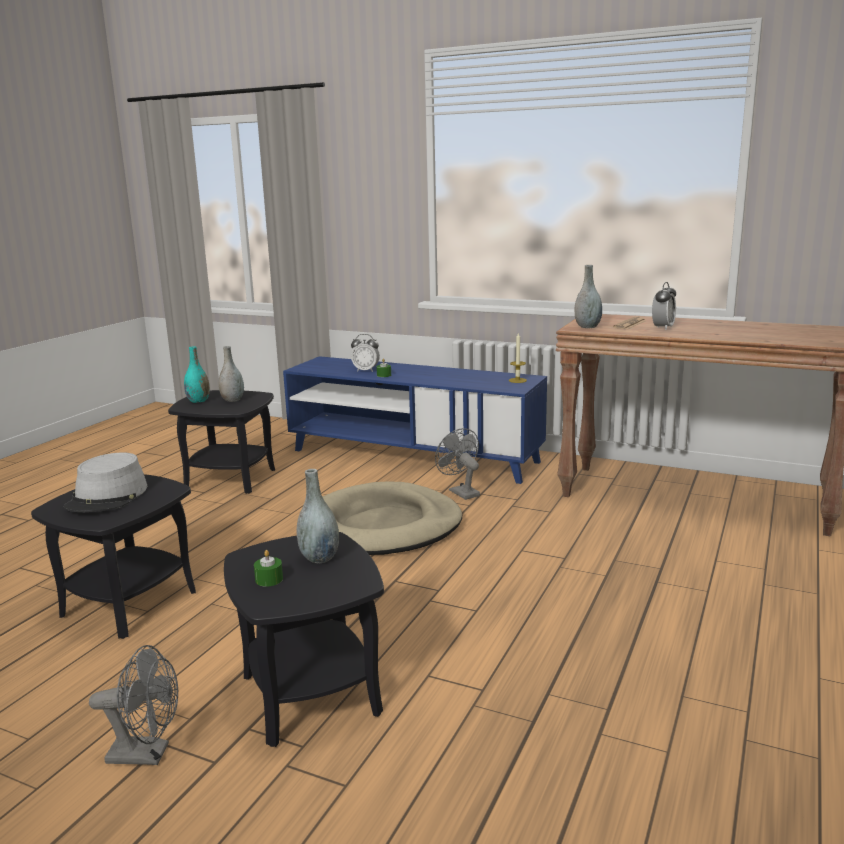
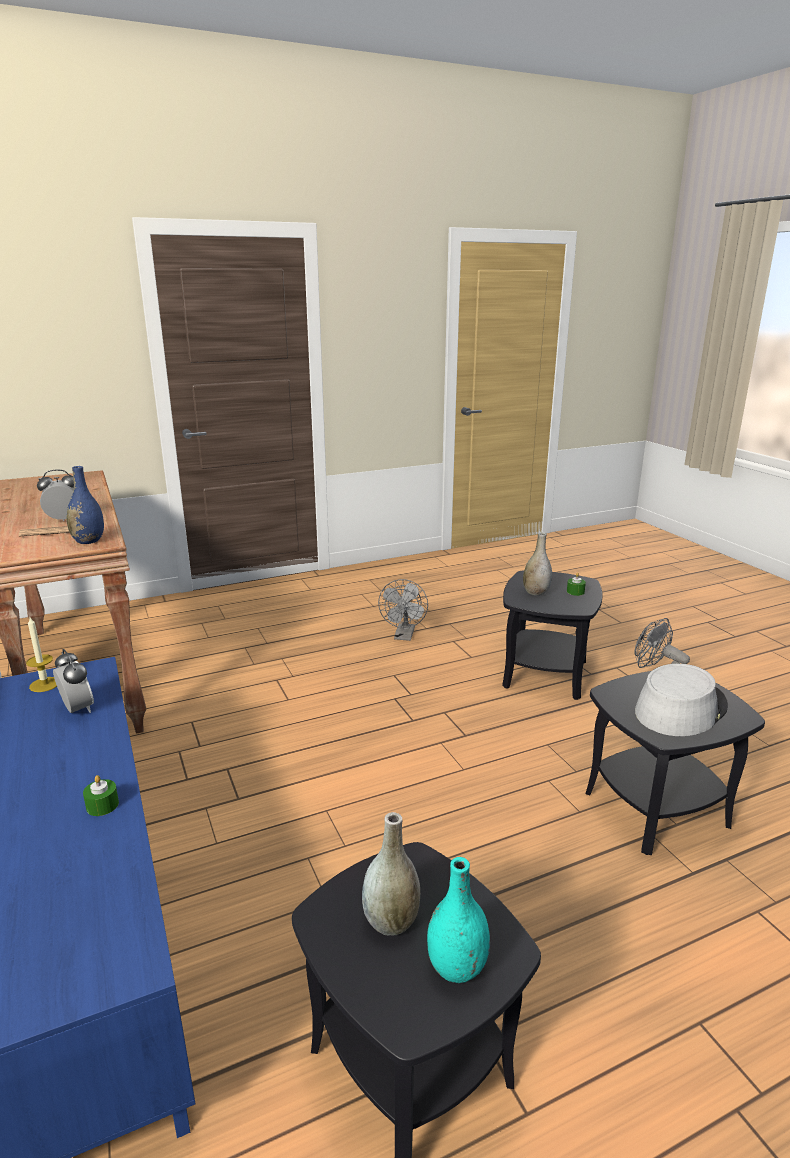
camera: 140 degrees left, 5 degrees up
beige dog bed [322,482,462,555] -> none
alarm clock [351,334,380,372] -> alarm clock moved to [53,649,94,713]
grey fan [435,428,480,500] -> grey fan moved to [378,579,428,641]
grey vase [575,265,602,328] -> blue vase [66,466,104,544]

